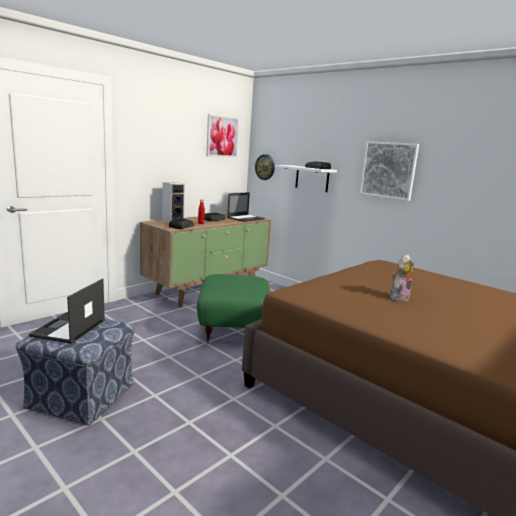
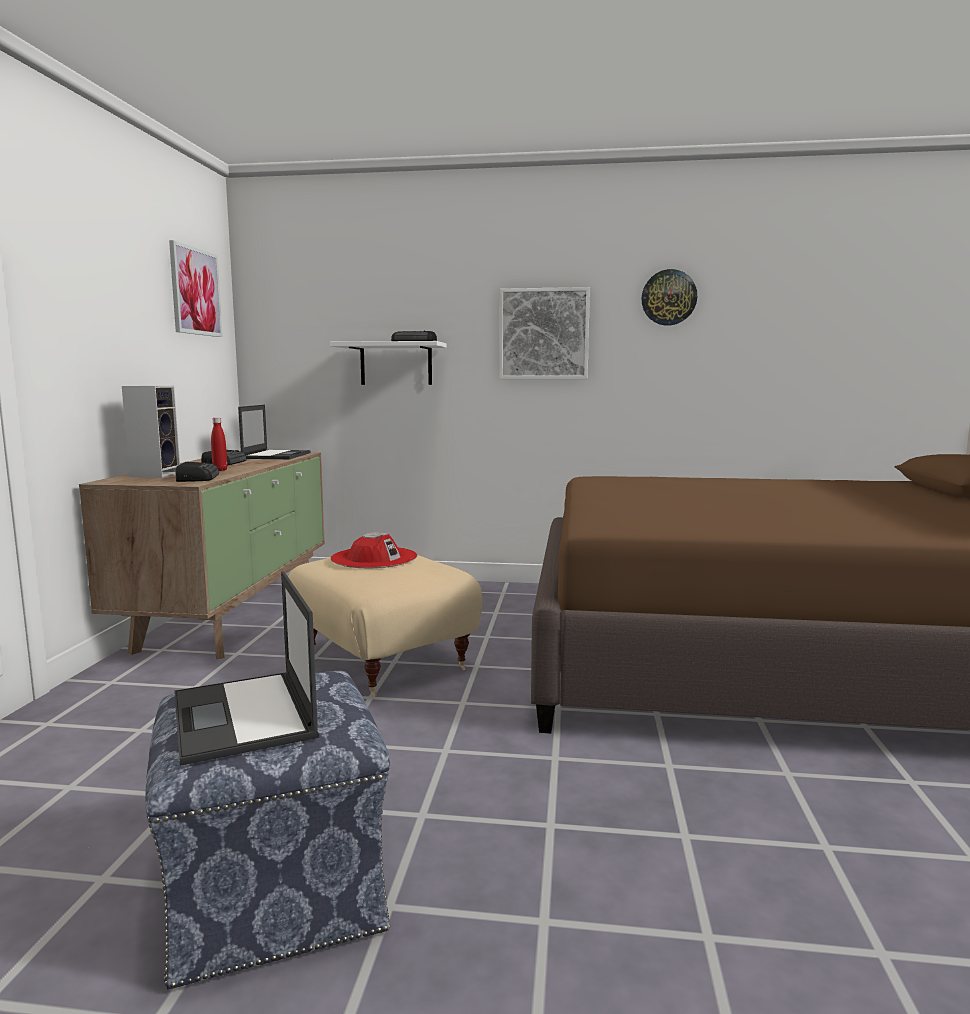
camera: 35 degrees left, 5 degrees down
green ottoman [197,274,270,343] -> beige ottoman [288,555,482,697]
wall clock [255,154,275,180] -> wall clock moved to [641,269,697,326]
plush toy [390,254,414,302] -> none
none -> red hat [330,533,418,568]

